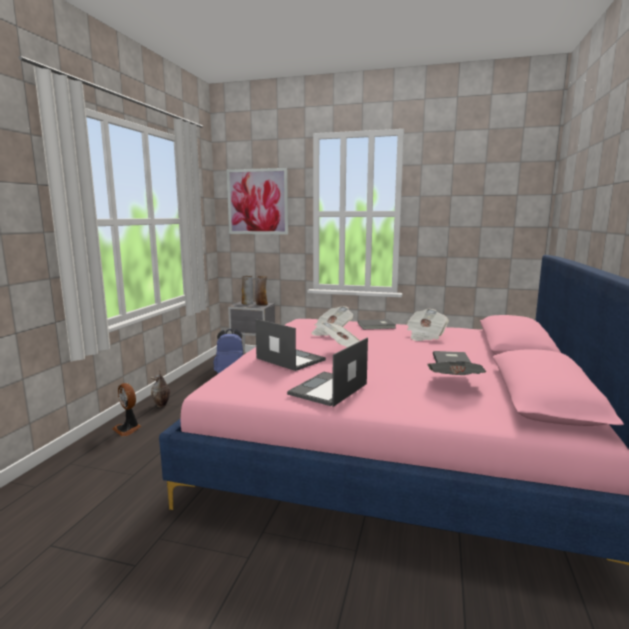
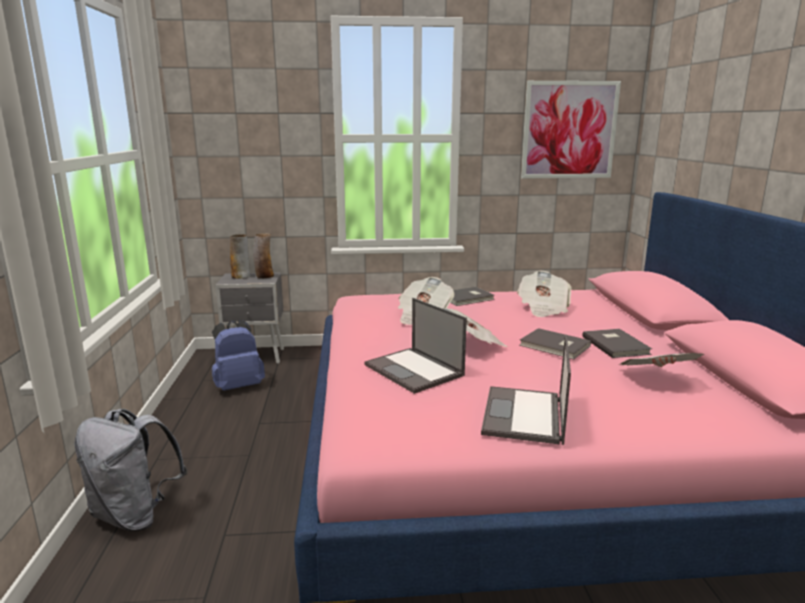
camera: 20 degrees left, 5 degrees up
fan [113,383,141,437] -> grey backpack [74,409,187,531]
vase [151,370,170,407] -> none
picture [227,168,288,235] -> picture moved to [521,81,621,178]
laptop [255,319,326,371] -> laptop turned 150 degrees counterclockwise [365,298,467,394]
none -> grey book [519,328,591,359]

